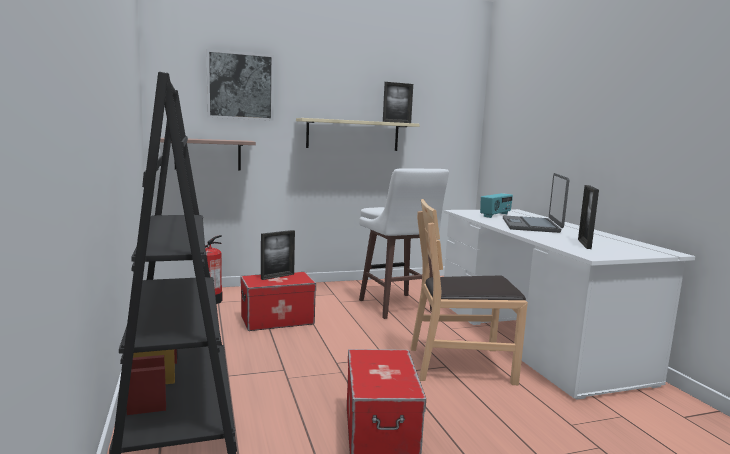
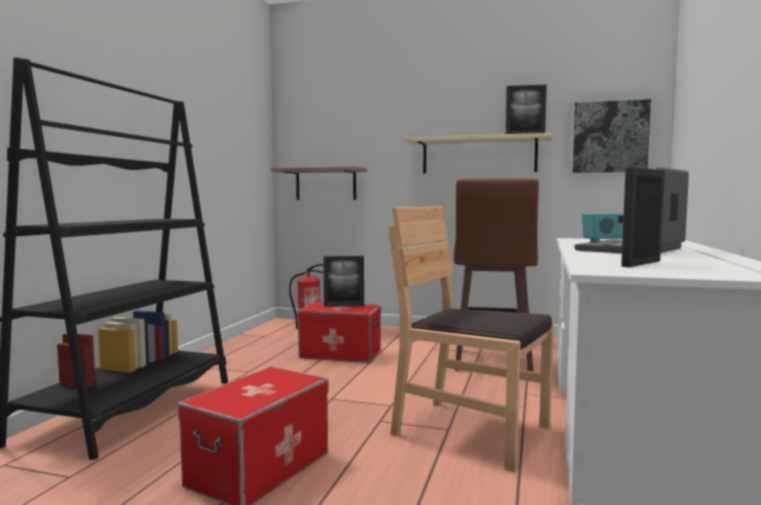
camera: 35 degrees right, 5 degrees down
picture [207,49,274,121] -> picture moved to [569,96,655,176]
white stool [359,169,449,319] -> brown stool [454,178,539,372]

